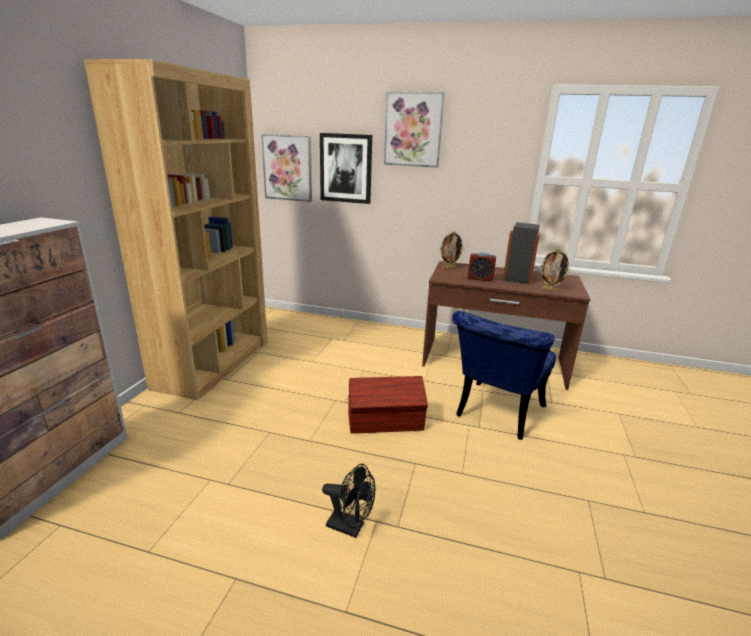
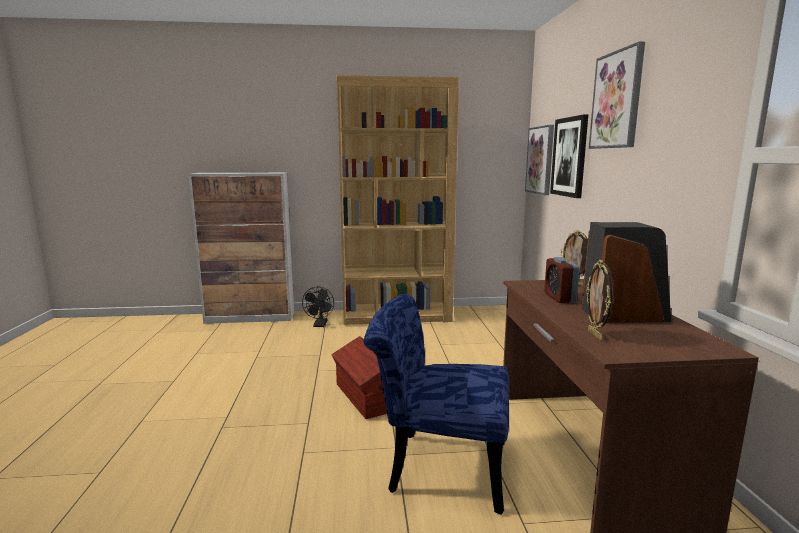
camera: 70 degrees right, 10 degrees down
black fan [322,464,375,538] -> black fan moved to [302,287,334,327]

